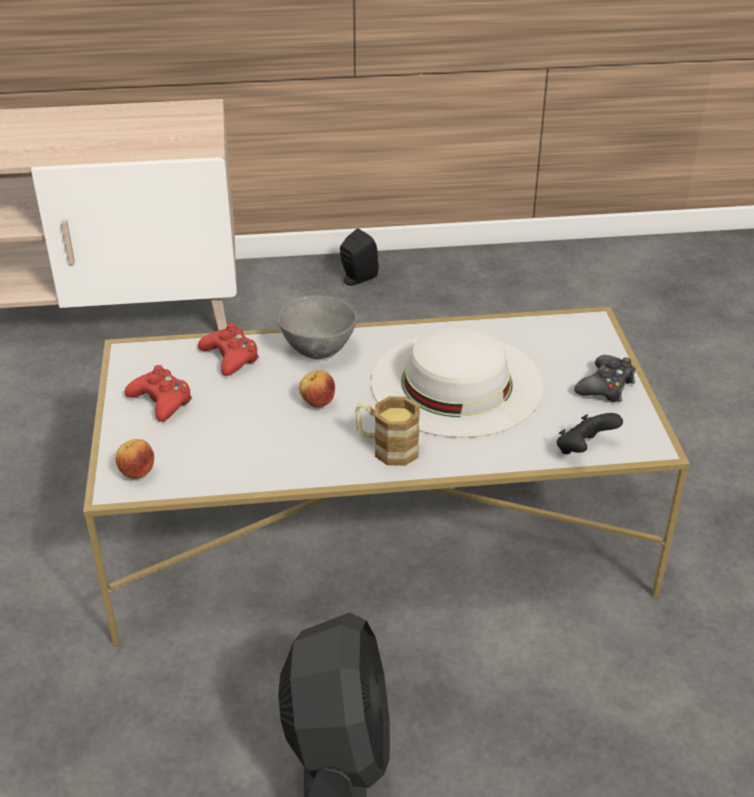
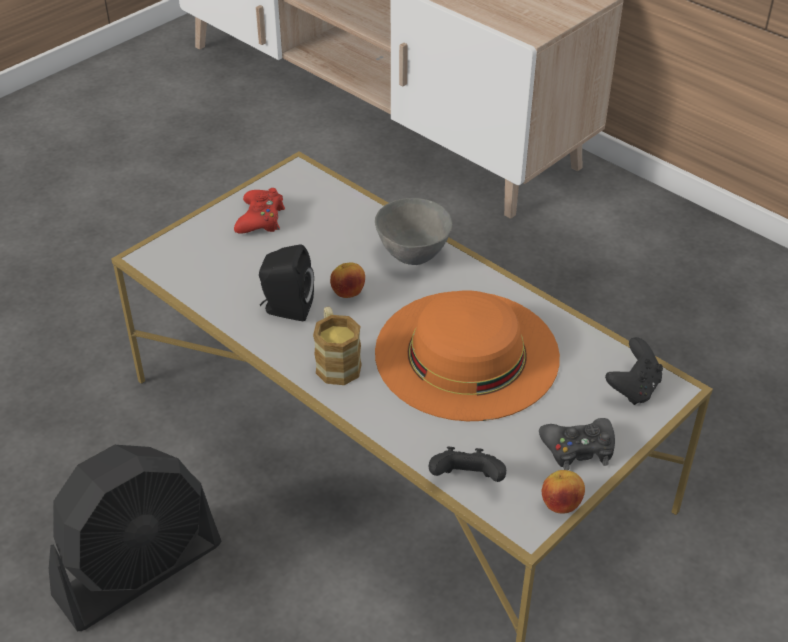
camera: 50 degrees right, 5 degrees up
apple [116,439,154,479] -> apple moved to [541,470,585,514]
red game controller [198,323,259,376] -> none
black speaker [340,228,379,286] -> black speaker moved to [259,244,314,321]
white hat [371,326,544,438] -> orange hat [375,290,560,421]
none -> black game controller [605,337,663,405]

